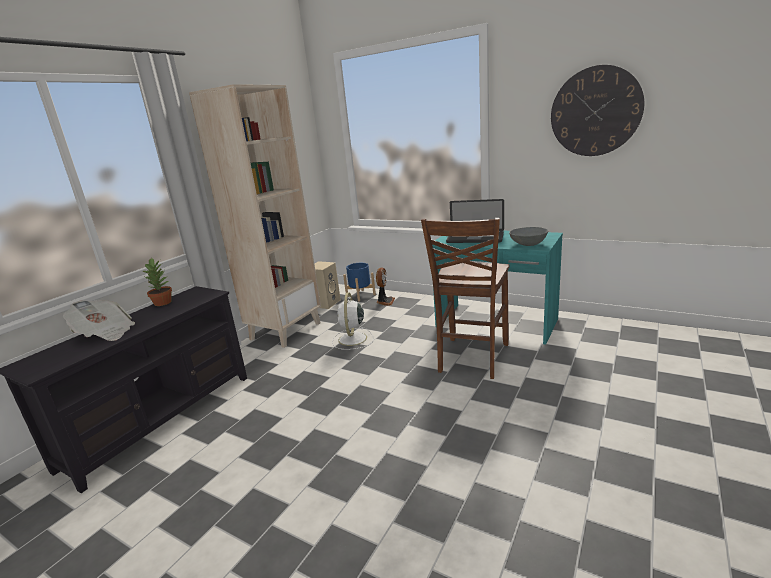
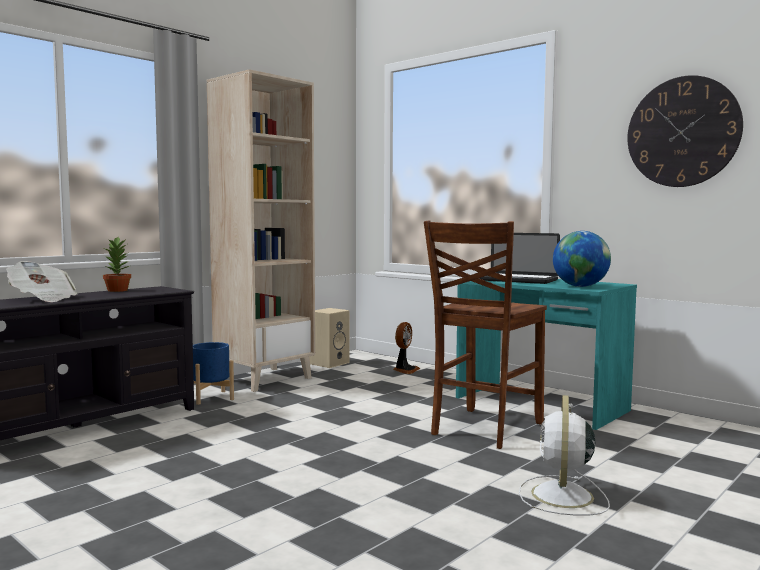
camera: 10 degrees right, 15 degrees down
white fan [332,293,374,350] -> white fan moved to [519,395,610,516]
blue planter [343,263,376,302] -> blue planter moved to [193,342,234,405]
grey bowl [509,227,548,246] -> globe [553,231,611,287]

